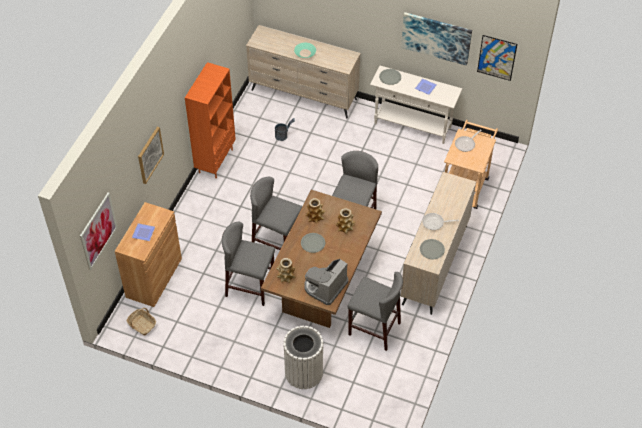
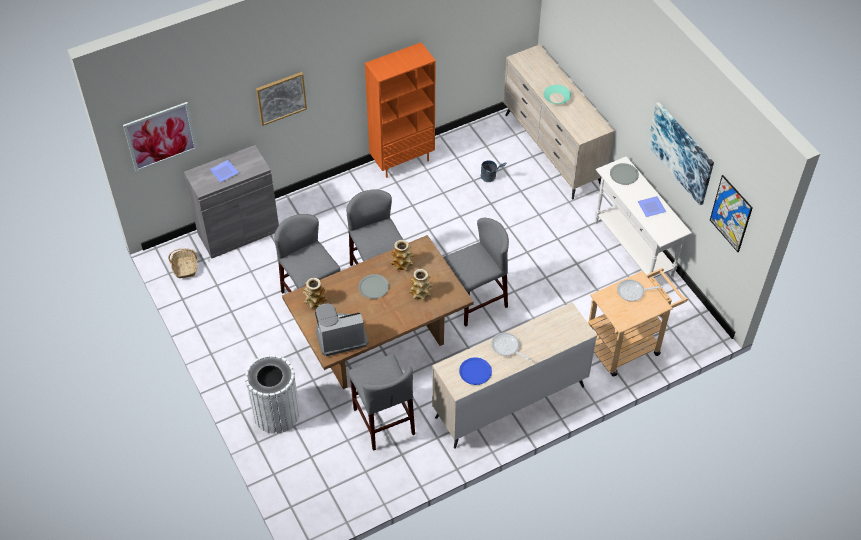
camera: 40 degrees right, 0 degrees up
brown cabinet [115,202,182,307] -> grey cabinet [184,145,279,258]
grey plate [420,239,445,259] -> blue plate [459,357,492,385]

